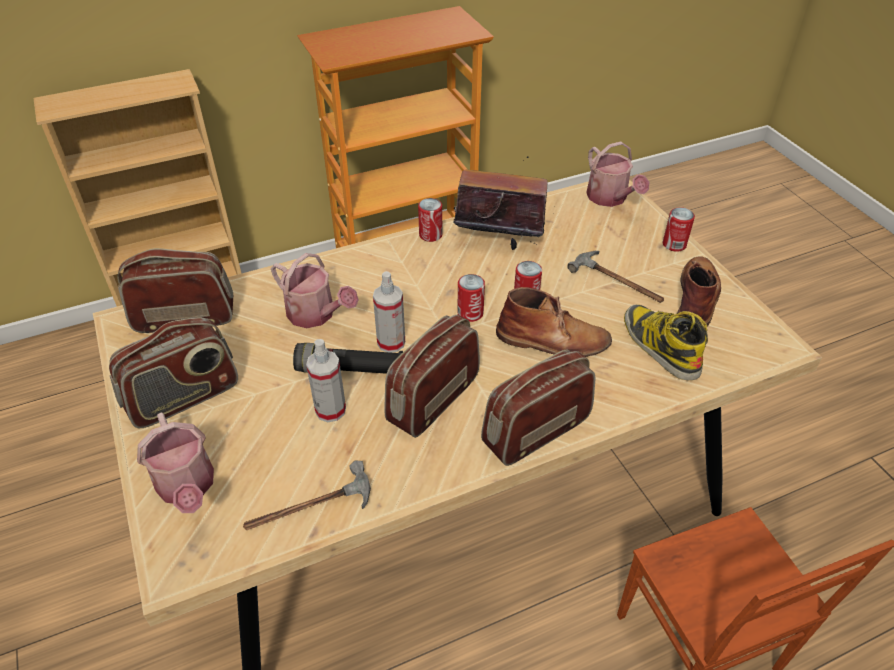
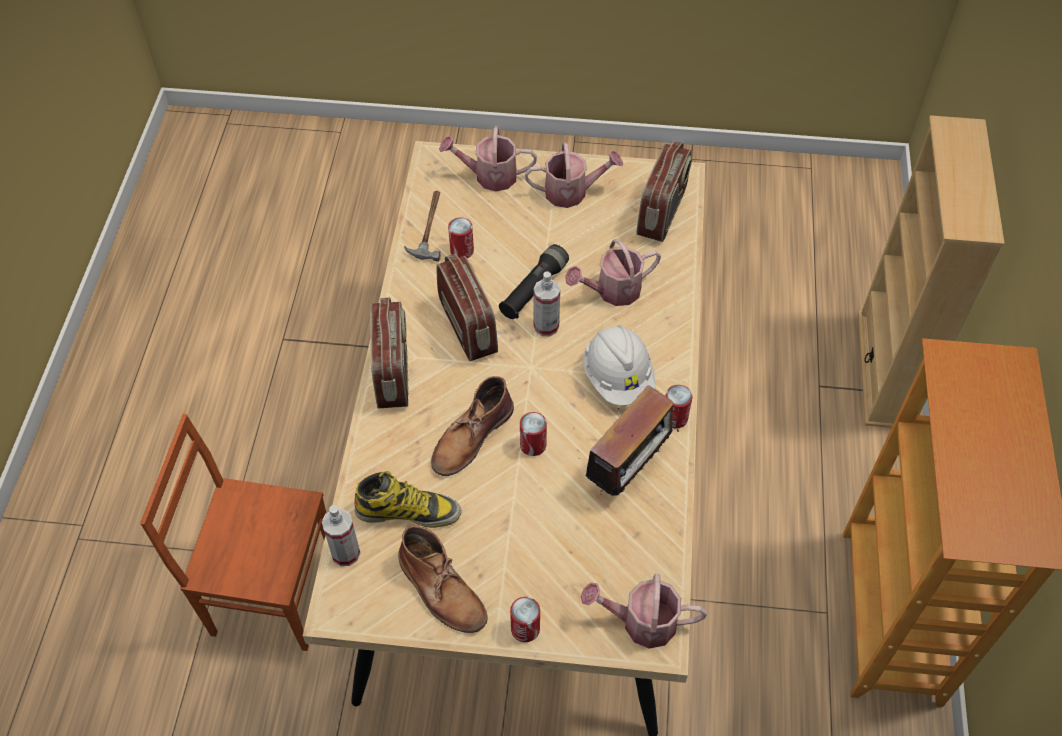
camera: 120 degrees right, 10 degrees up
radio [109,317,238,428] -> watering can [525,142,623,208]
spray bottle [306,339,346,422] -> spray bottle moved to [322,505,360,566]
can [457,274,485,322] -> can moved to [448,218,474,258]
hammer [567,251,664,303] -> none
none -> white hard hat [583,325,656,405]

